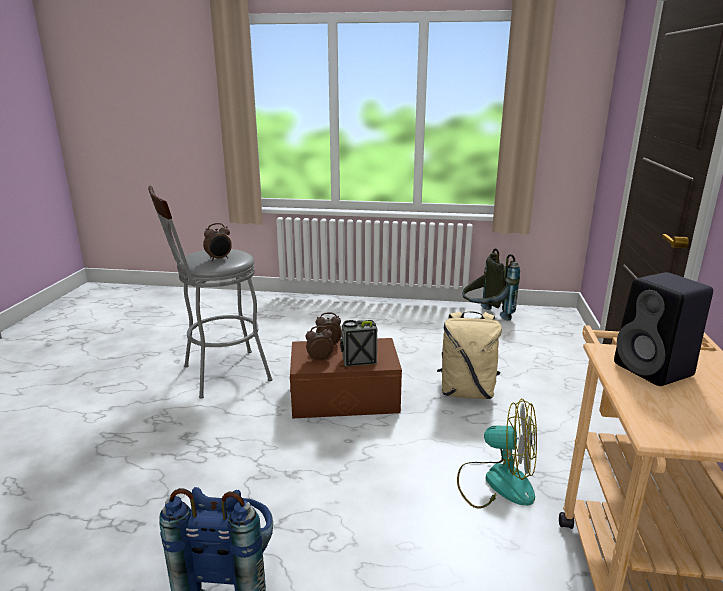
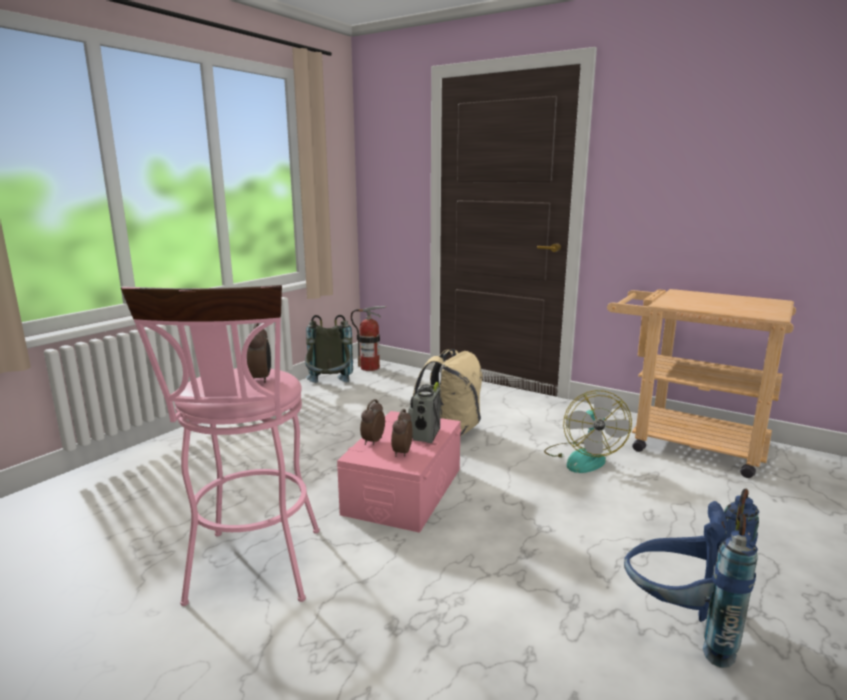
camera: 65 degrees left, 5 degrees down
grey stool [148,185,272,399] -> pink stool [121,285,320,606]
brown storage box [290,338,402,419] -> pink storage box [337,411,461,533]
fan [457,398,537,509] -> fan turned 135 degrees clockwise [544,390,632,473]
black speaker [614,272,713,386] -> none
none -> fire extinguisher [351,306,387,371]

